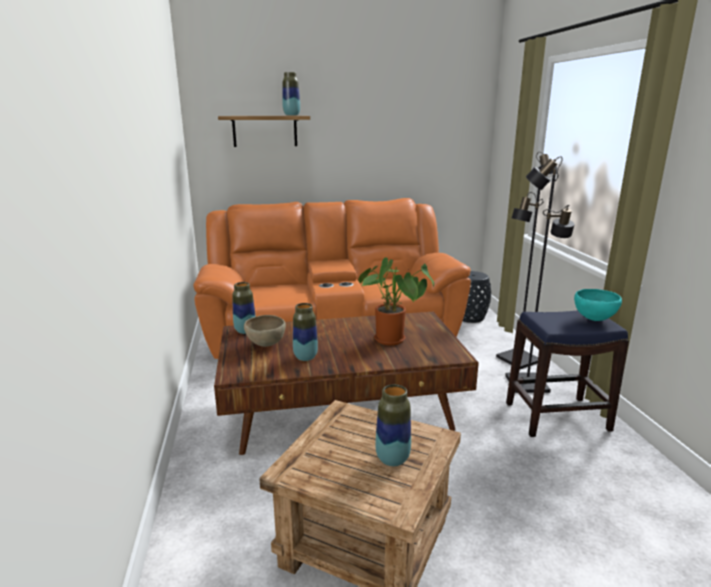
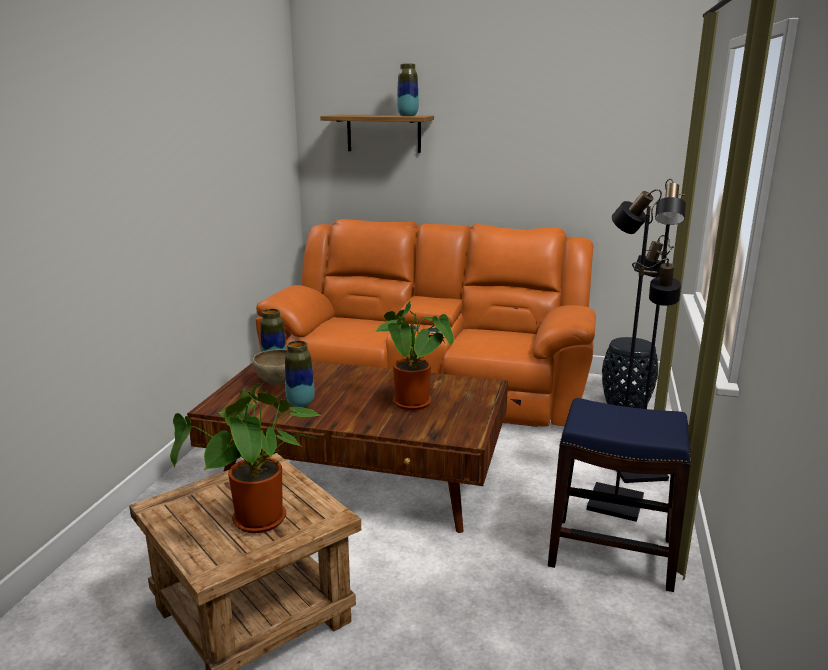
camera: 25 degrees right, 0 degrees up
vase [375,384,411,466] -> potted plant [170,384,322,533]
turquoise bowl [574,289,622,321] -> none

